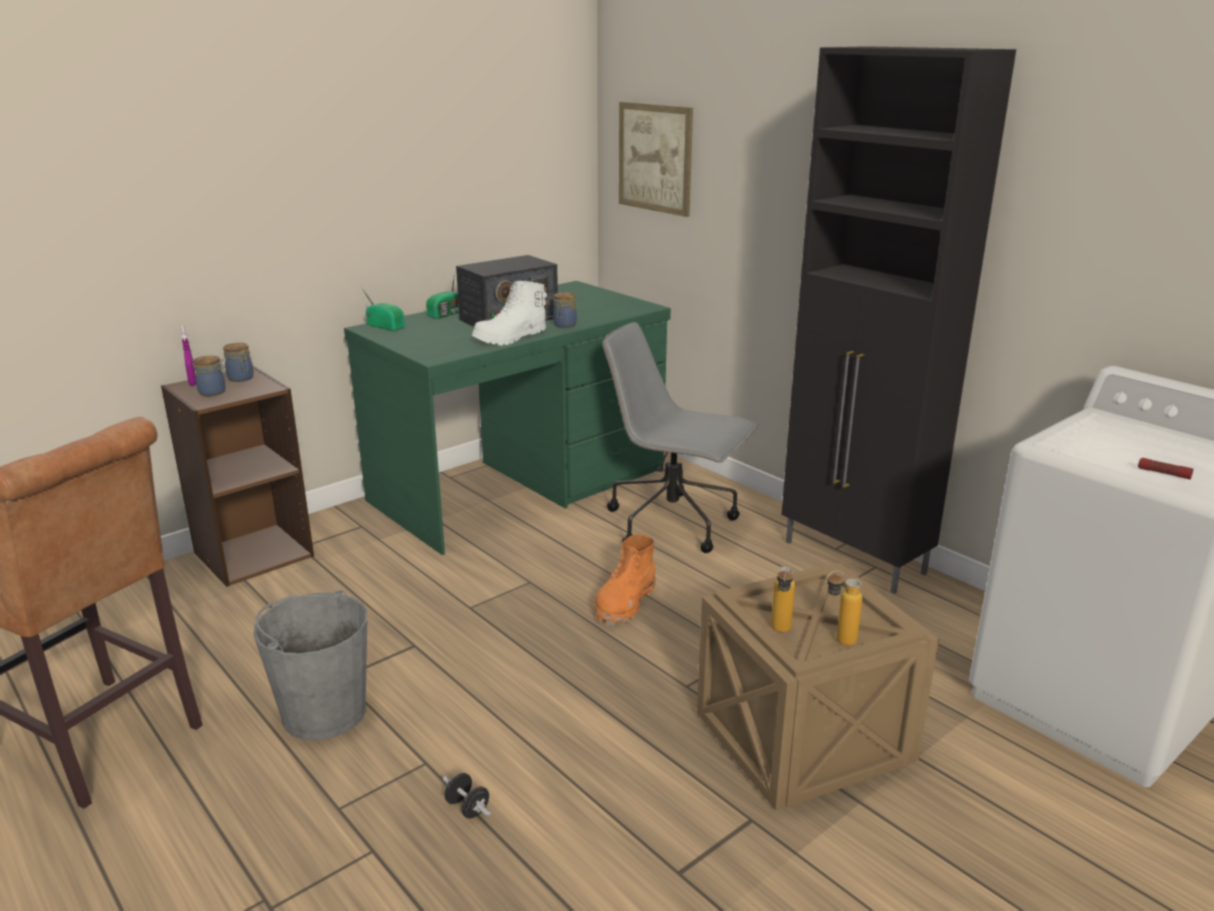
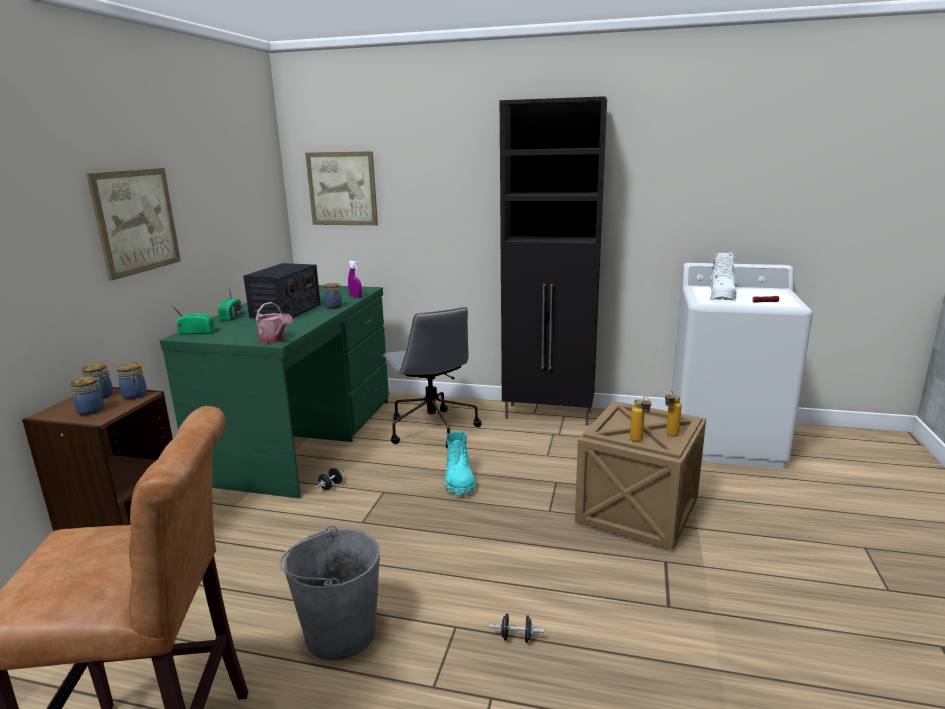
camera: 35 degrees left, 5 degrees down
purple spray bottle [181,326,196,386] -> purple spray bottle moved to [348,261,362,298]
white boot [472,281,547,345] -> white boot moved to [710,252,737,300]
orange boot [594,534,656,625] -> turquoise boot [445,432,476,496]
grey office chair [603,322,757,553] -> grey office chair turned 105 degrees counterclockwise [383,307,481,449]
none -> picture [86,168,181,280]
none -> jar [116,363,147,399]
none -> watering can [256,302,292,343]
none -> black dumbbell [316,468,344,490]

